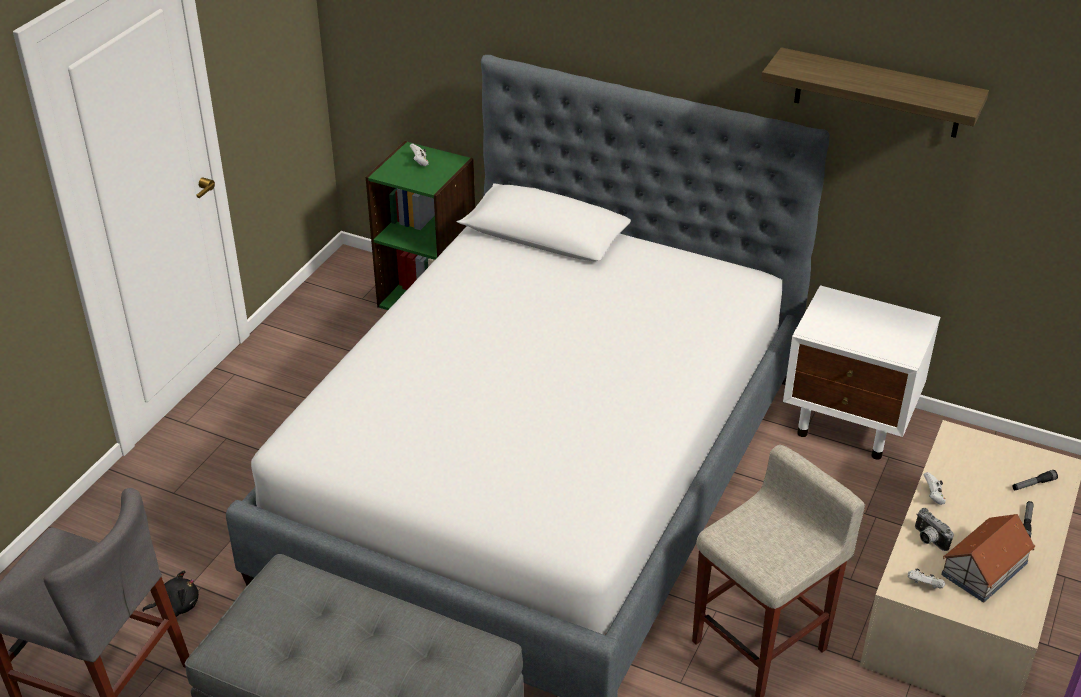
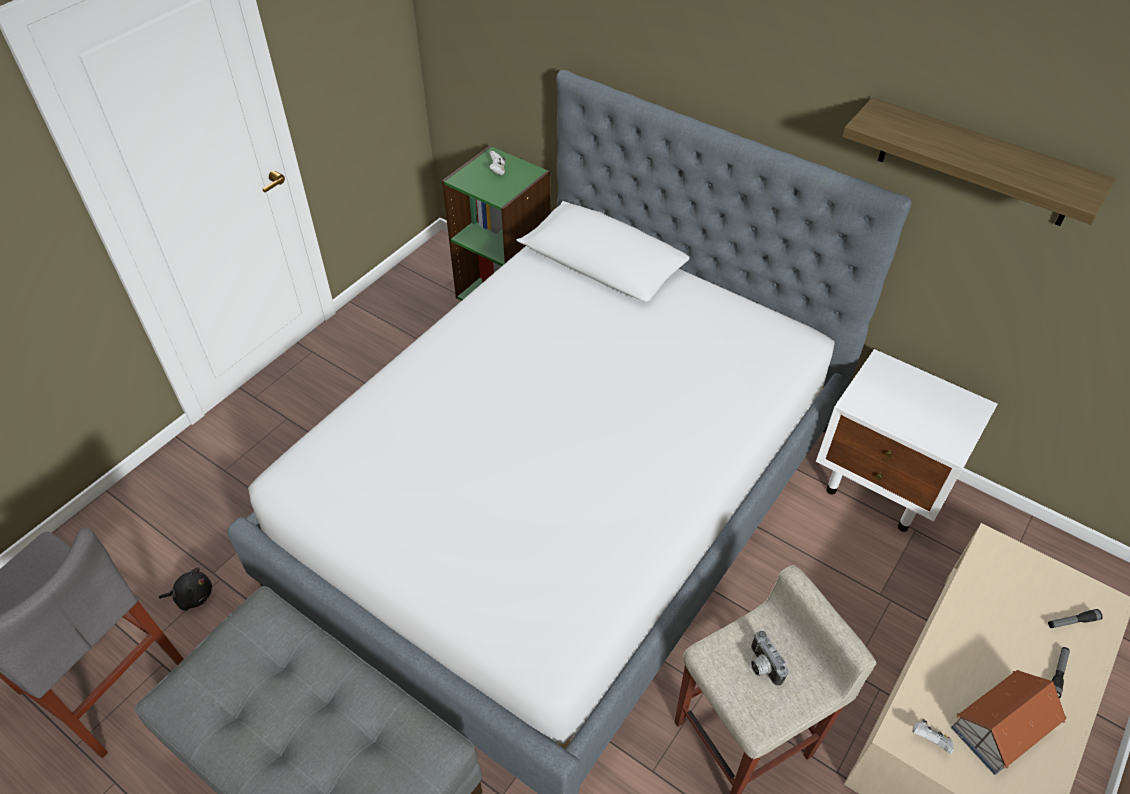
camera: 10 degrees right, 10 degrees up
camera [915,508,954,551] -> camera moved to [751,631,788,686]
white game controller [924,472,946,505] -> none

